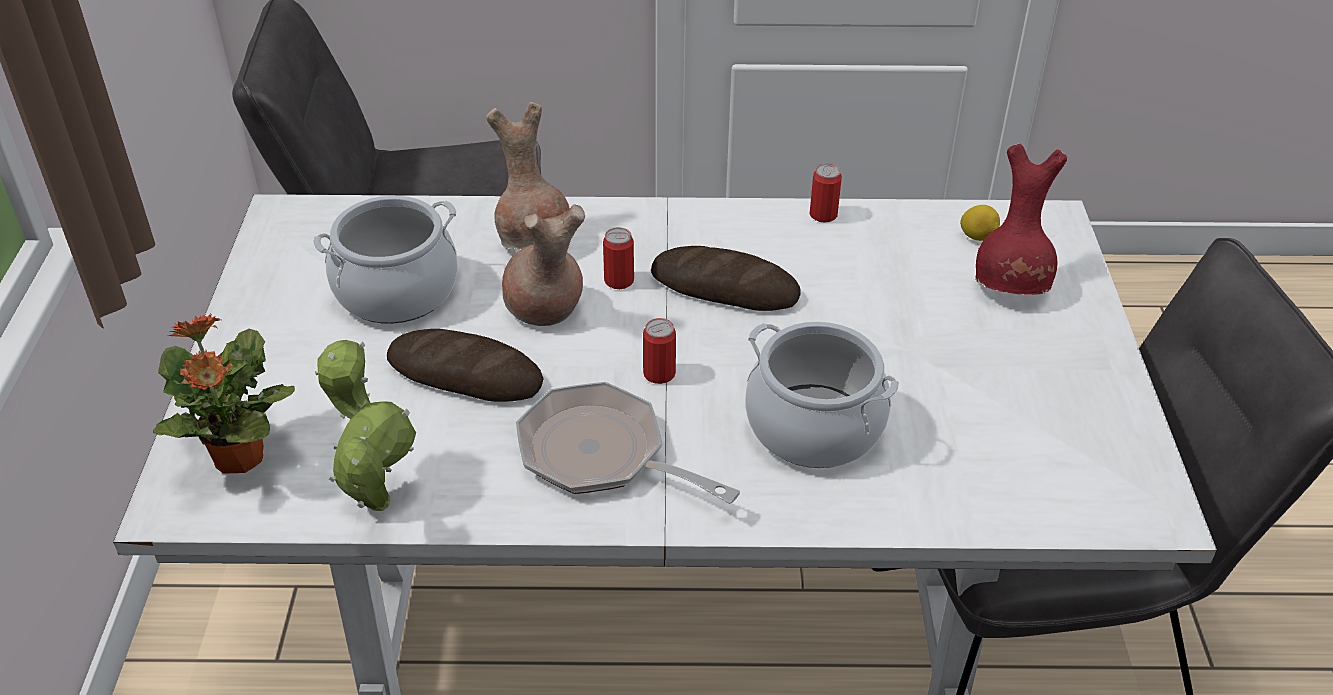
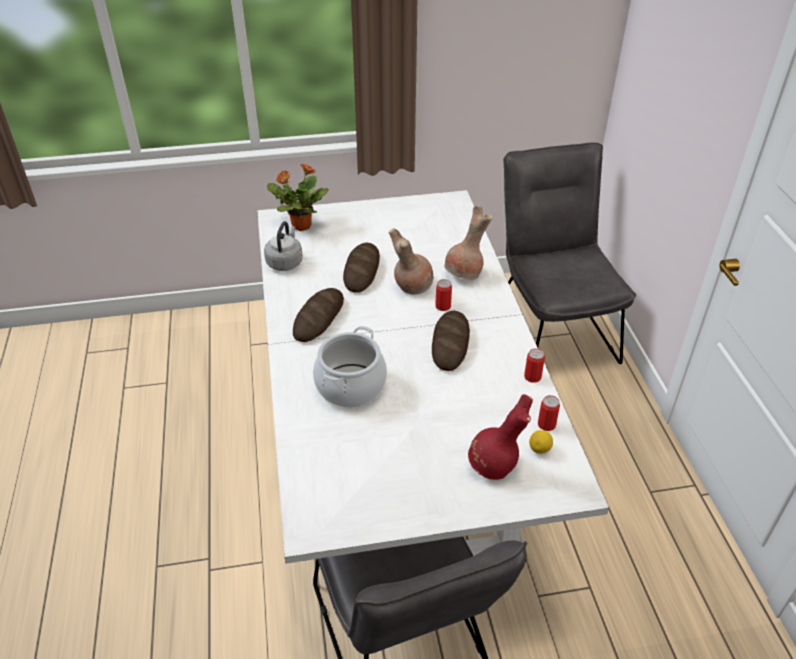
camera: 80 degrees right, 0 degrees up
cooking pot [313,195,458,324] -> none
potted plant [315,340,416,511] -> grey kettle [264,221,303,271]
frying pan [516,382,740,504] -> bread [293,288,344,342]
can [643,318,676,384] -> can moved to [538,395,560,431]

